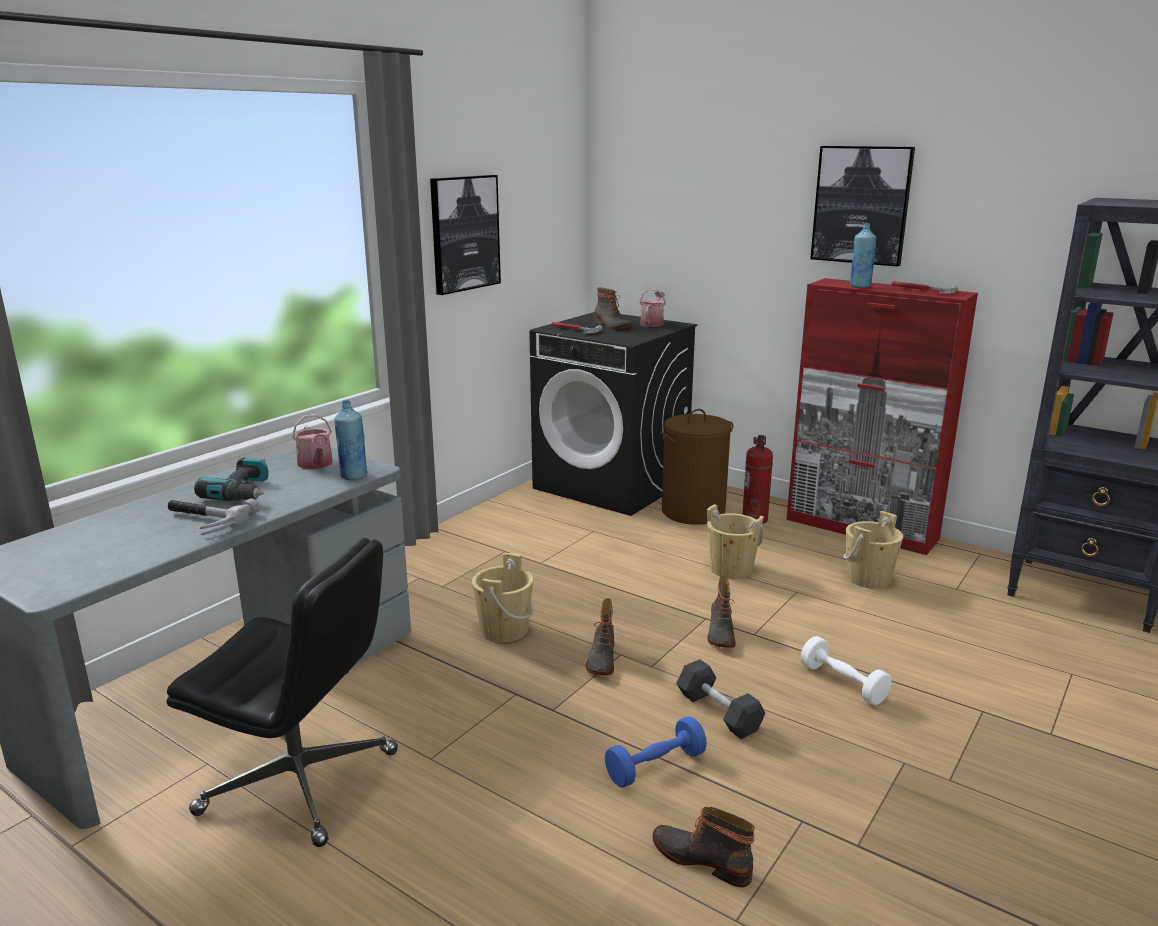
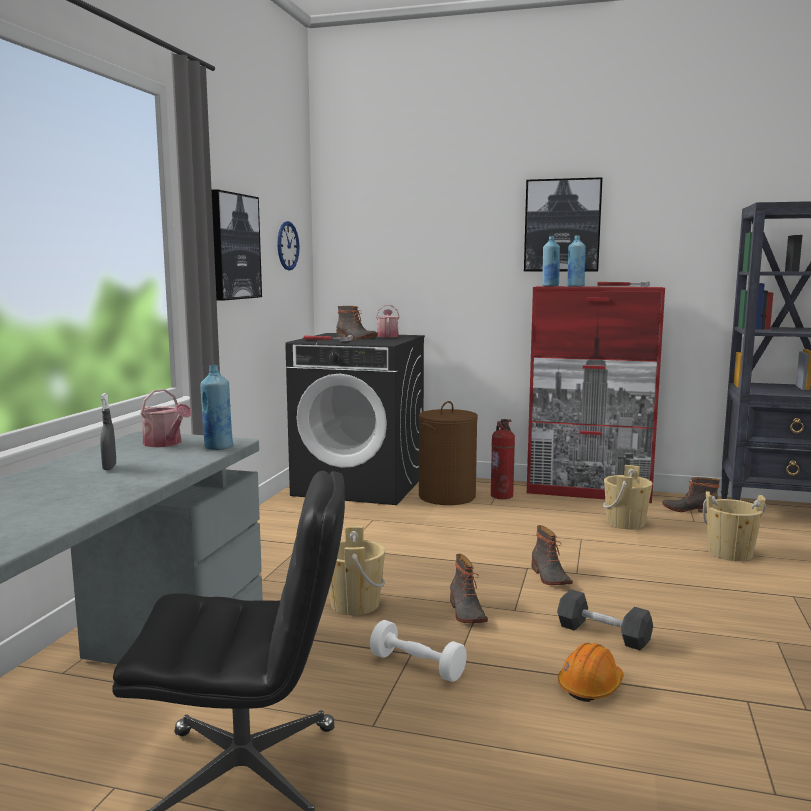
camera: 20 degrees left, 10 degrees down
hammer [168,498,260,535] -> none
power drill [194,457,269,501] -> grey spray bottle [100,393,116,470]
blue dumbbell [605,716,707,787] -> orange hard hat [558,643,623,702]
boot [652,807,755,887] -> boot moved to [662,477,720,513]
beige bucket [707,504,764,579] -> beige bucket moved to [703,491,766,561]
white dumbbell [801,636,891,705] -> white dumbbell moved to [370,620,467,682]
none -> wall clock [277,221,299,270]
none -> blue bottle [542,236,560,286]

